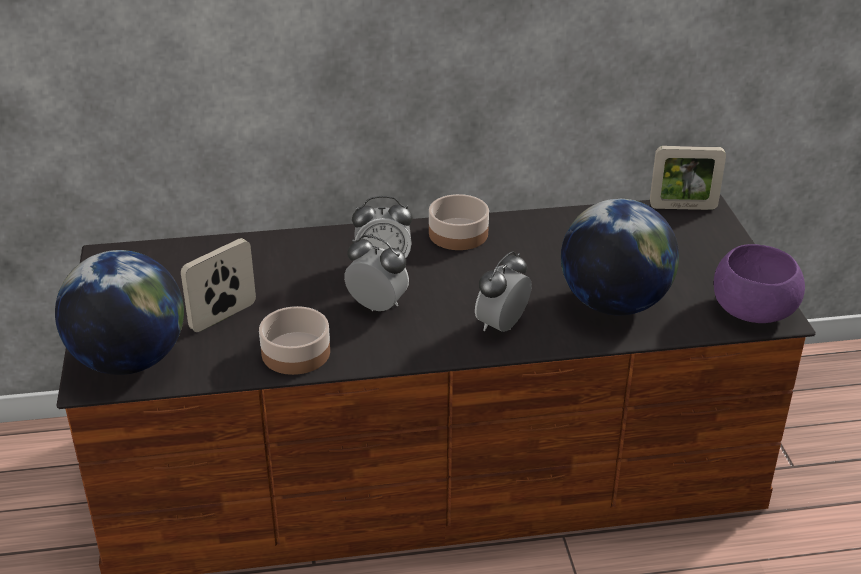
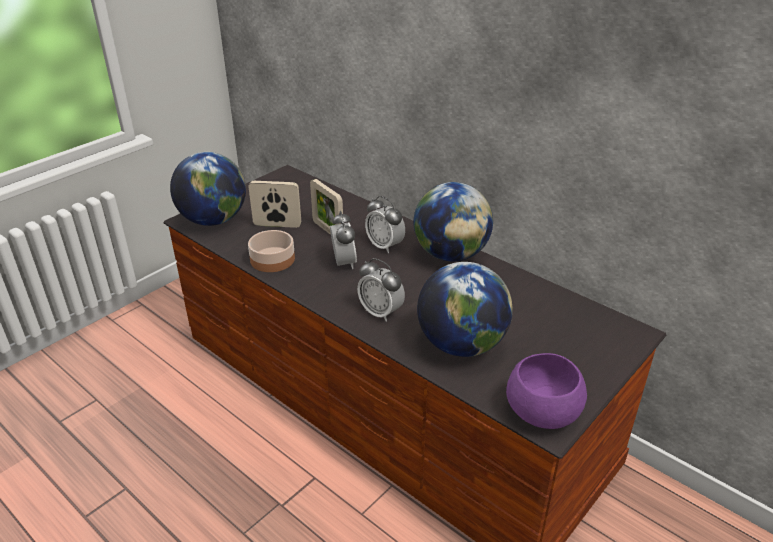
camera: 50 degrees right, 0 degrees up
bowl [429,194,489,250] -> globe [413,182,493,262]
alarm clock [475,251,532,332] -> alarm clock turned 135 degrees counterclockwise [357,258,405,322]
picture frame [650,146,726,210] -> picture frame moved to [310,179,343,235]

